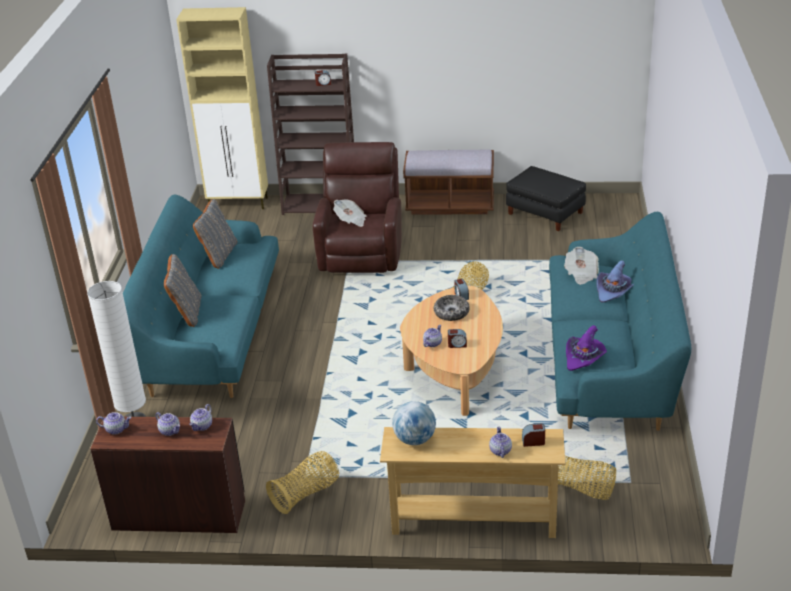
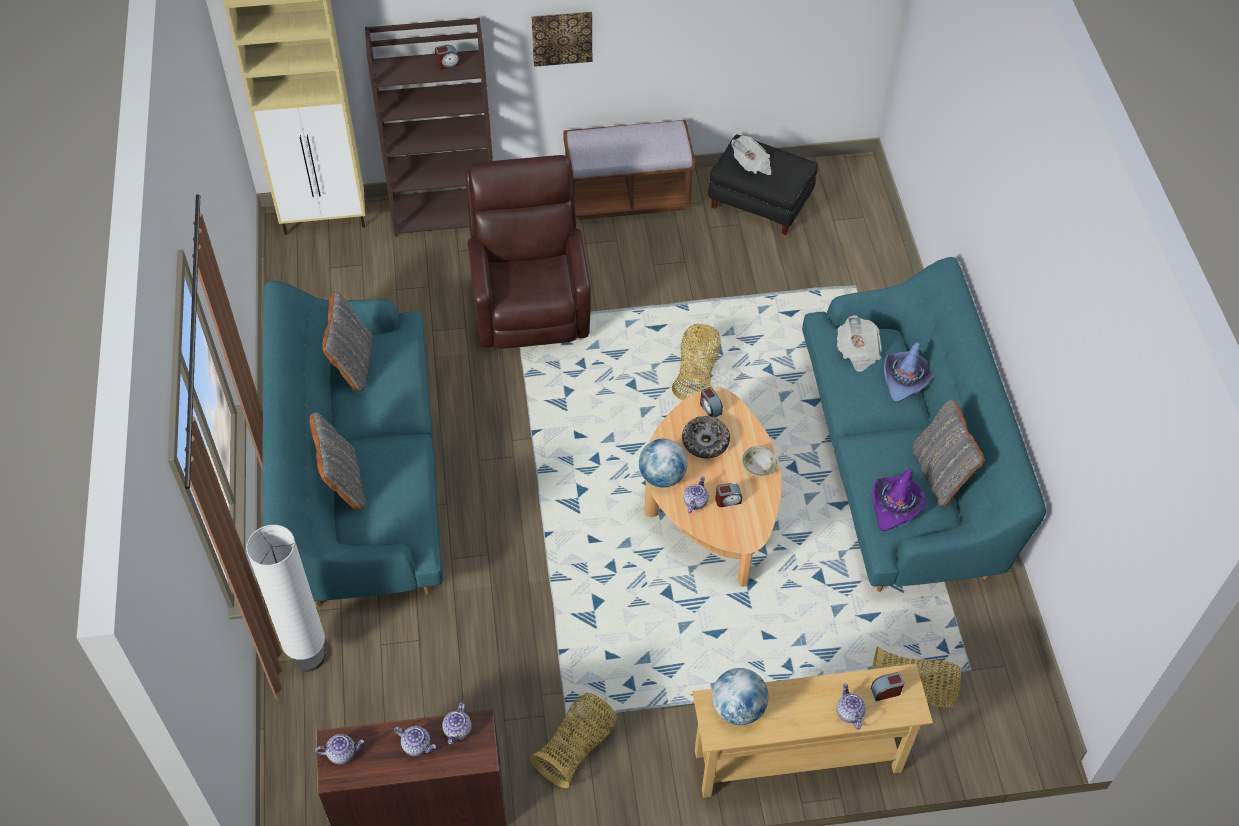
camera: 15 degrees left, 20 degrees up
newspaper [333,199,367,227] -> newspaper moved to [731,136,771,175]
none -> picture [531,12,592,67]
none -> globe [639,439,688,488]
none -> bowl [742,446,778,476]
none -> grey pillow [913,399,985,506]

